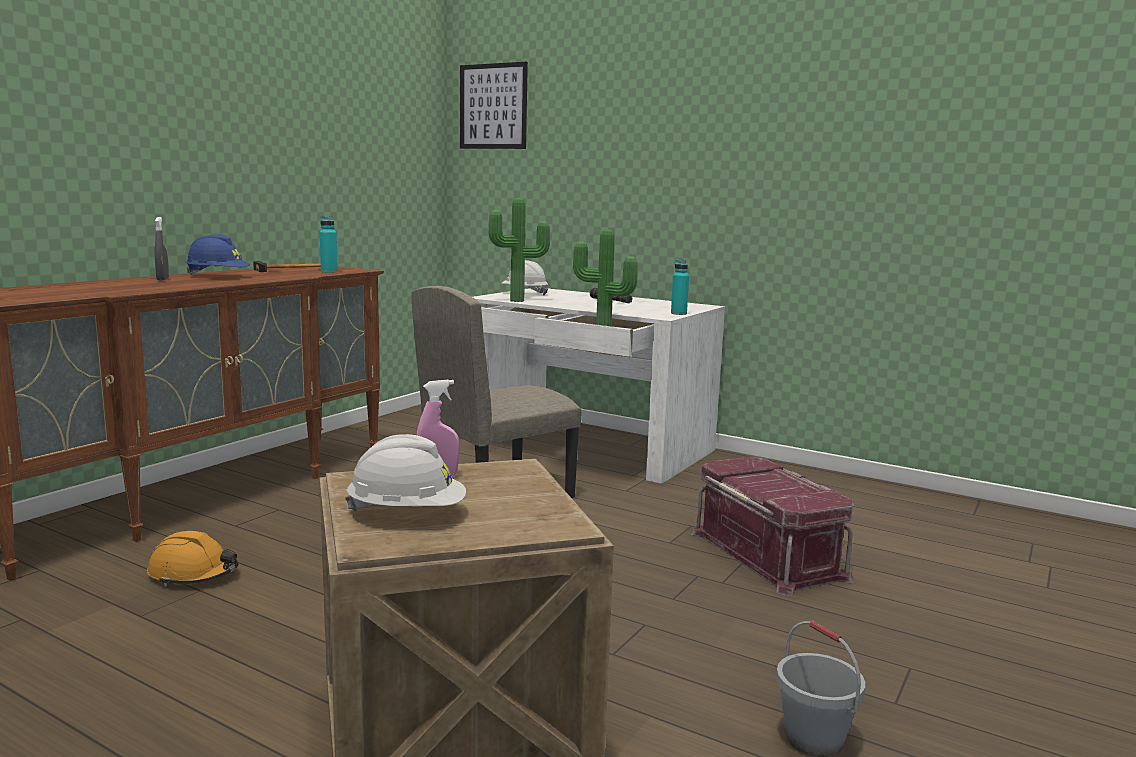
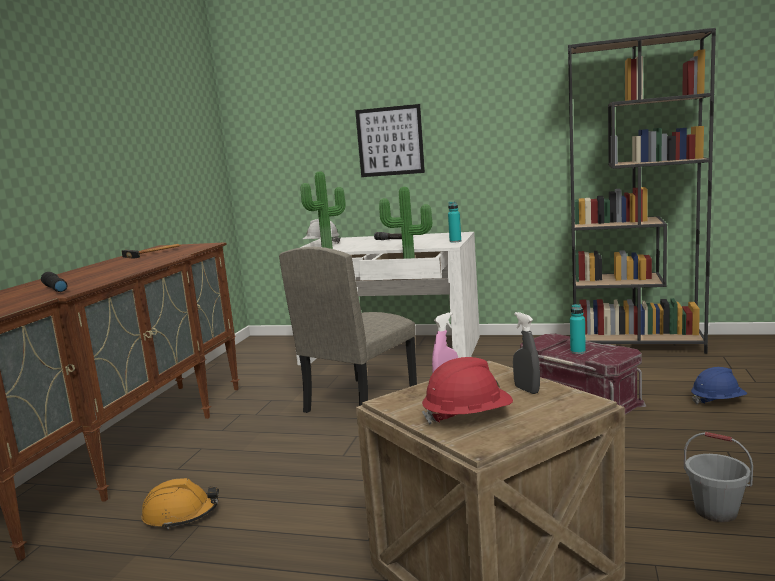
camera: 15 degrees left, 0 degrees up
grey spray bottle [155,217,169,281] -> grey spray bottle moved to [513,312,540,394]
blue hard hat [185,234,250,275] -> blue hard hat moved to [691,367,747,405]
turquoise bottle [320,216,338,273] -> turquoise bottle moved to [570,304,586,354]
white hard hat [345,434,466,512] -> red hard hat [422,357,513,424]
picture [460,62,528,149] -> picture moved to [355,104,425,177]
none -> black flashlight [41,272,67,292]
none -> bookcase [568,28,716,354]

